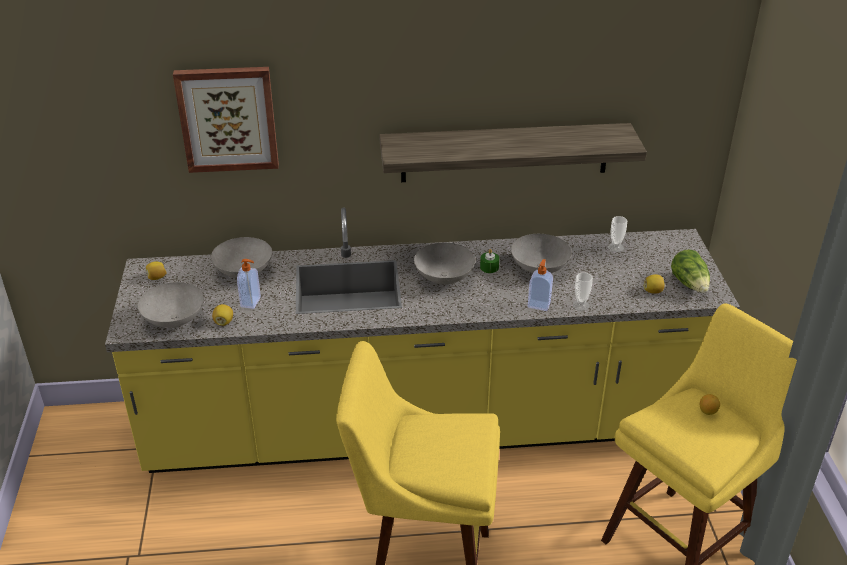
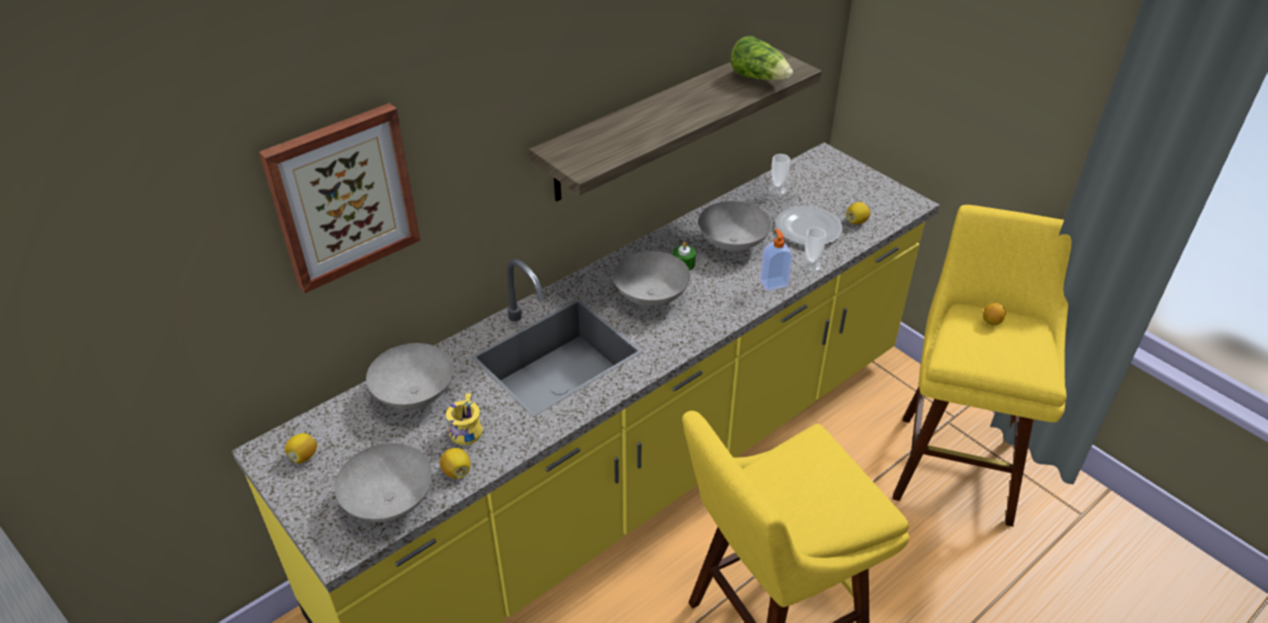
camera: 35 degrees left, 5 degrees up
soap dispenser [237,259,261,309] -> yellow mug [446,393,483,445]
lettuce [671,250,710,293] -> lettuce moved to [730,36,793,80]
none -> plate [775,206,843,245]

